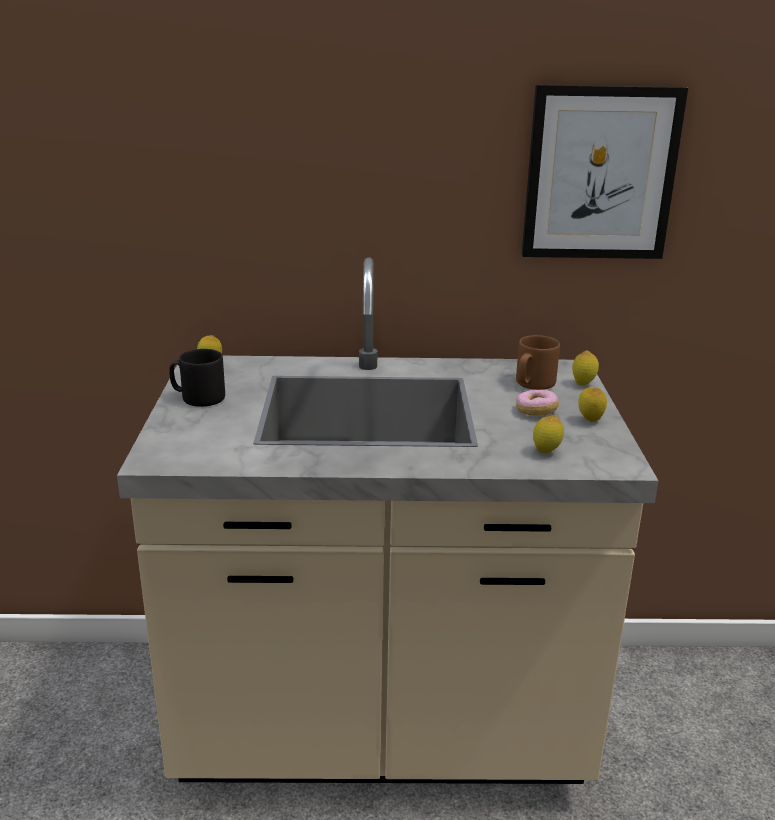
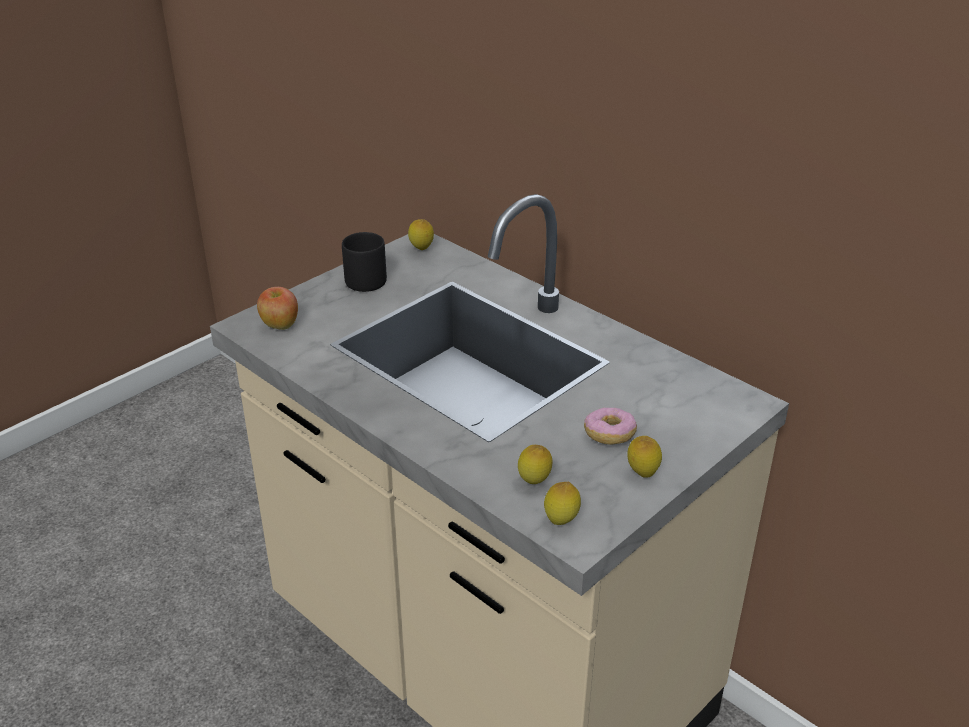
camera: 45 degrees right, 10 degrees up
brown mug [516,335,560,390] -> none
picture [522,85,688,259] -> none
lemon [572,350,599,385] -> lemon moved to [544,482,581,525]
none -> apple [257,287,298,330]

